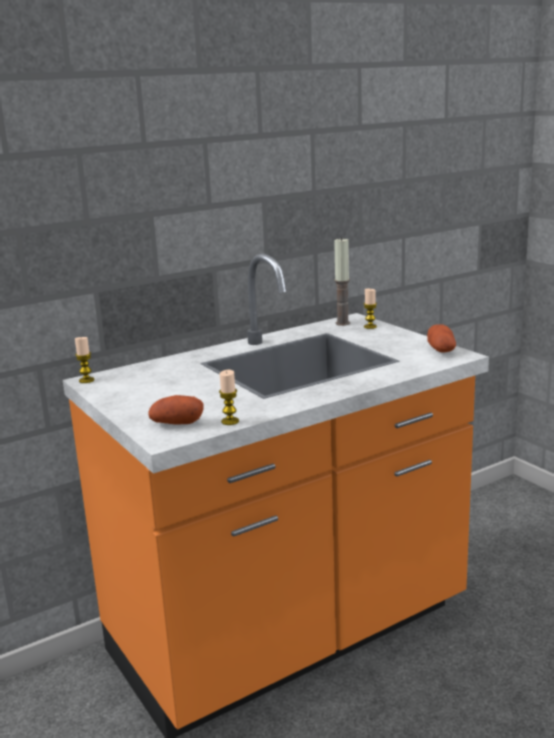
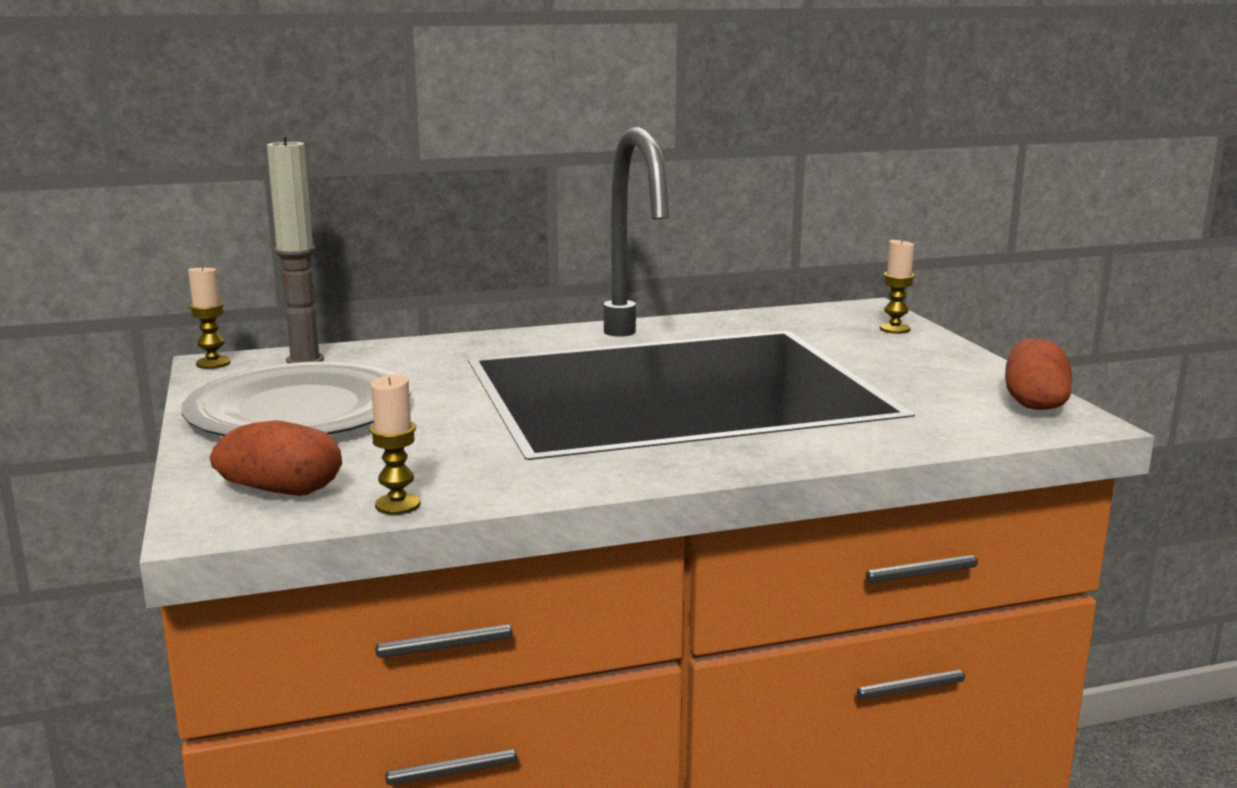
camera: 15 degrees right, 0 degrees up
candle [334,237,350,326] -> candle moved to [267,137,324,363]
none -> plate [181,361,411,436]

